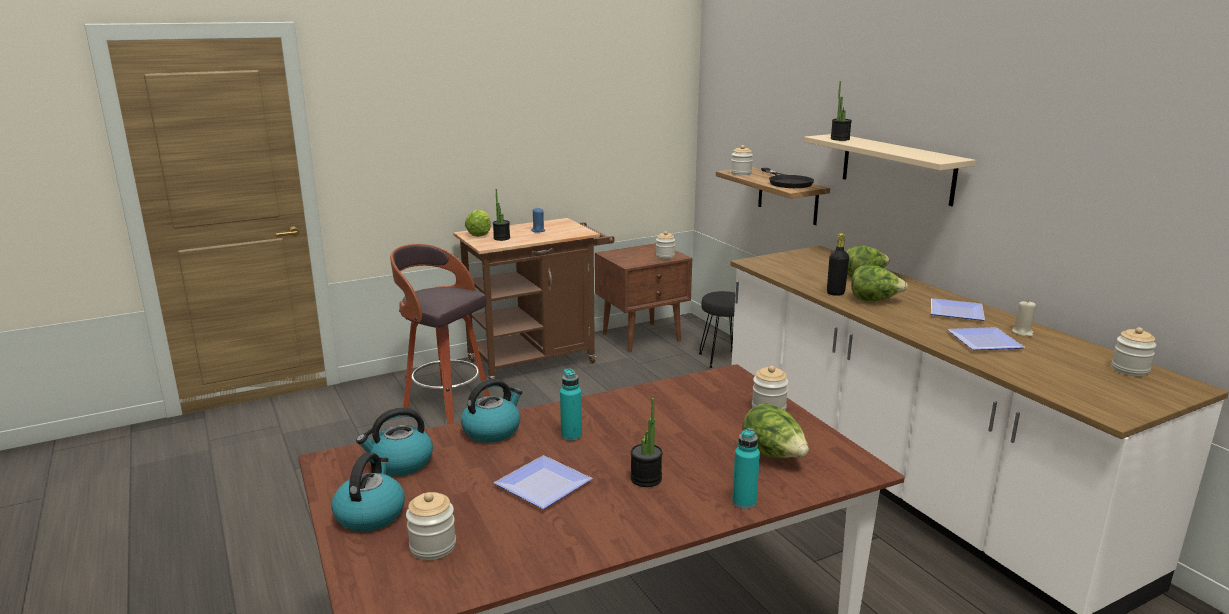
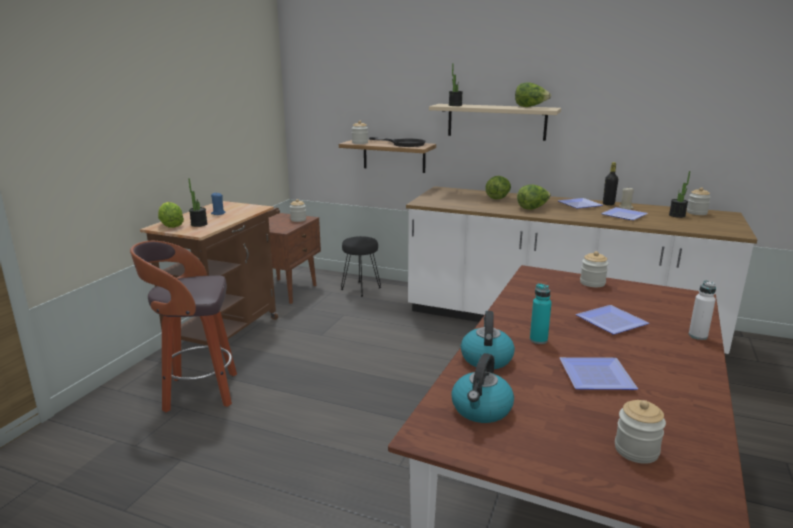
camera: 40 degrees left, 0 degrees up
kettle [332,452,405,531] -> none
potted plant [630,398,663,487] -> potted plant moved to [669,171,690,218]
turquoise bottle [732,428,760,509] -> white bottle [689,281,716,340]
lettuce [742,403,809,459] -> lettuce moved to [515,82,551,107]
black bottle [827,233,849,296] -> black bottle moved to [603,162,618,206]
none -> plate [576,305,649,334]

